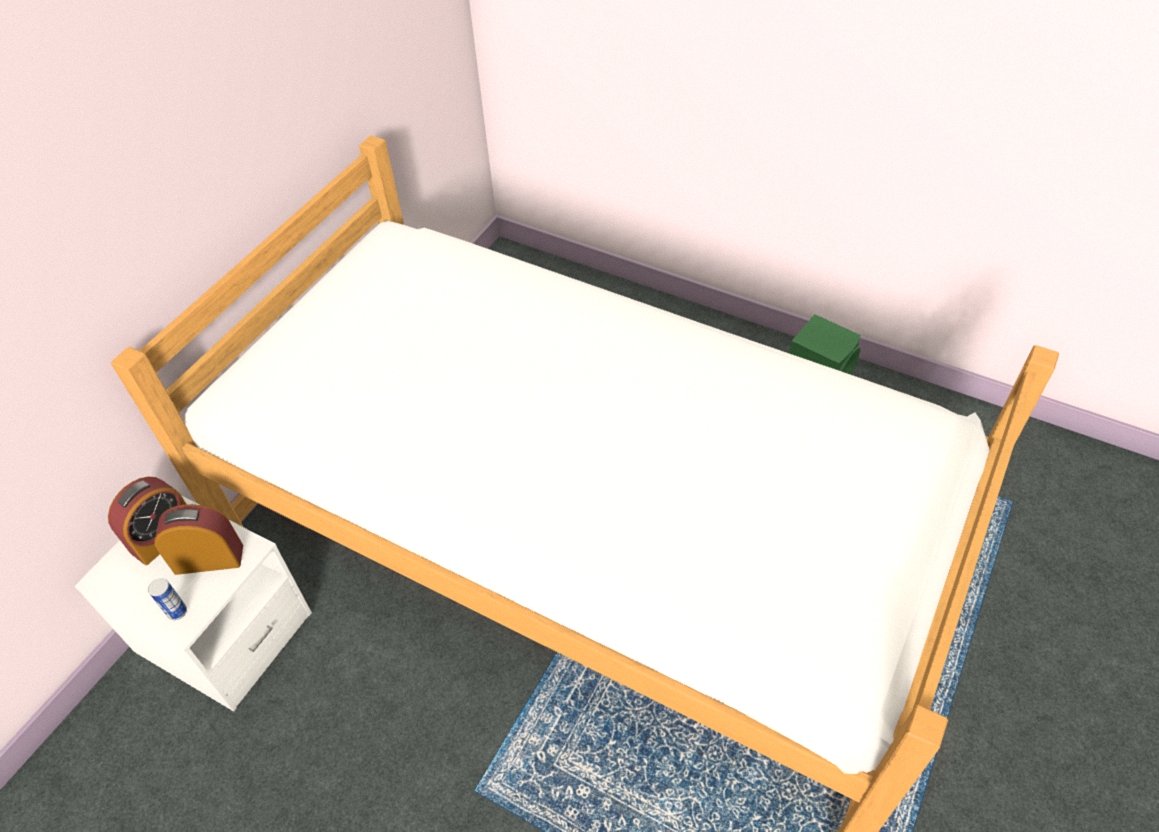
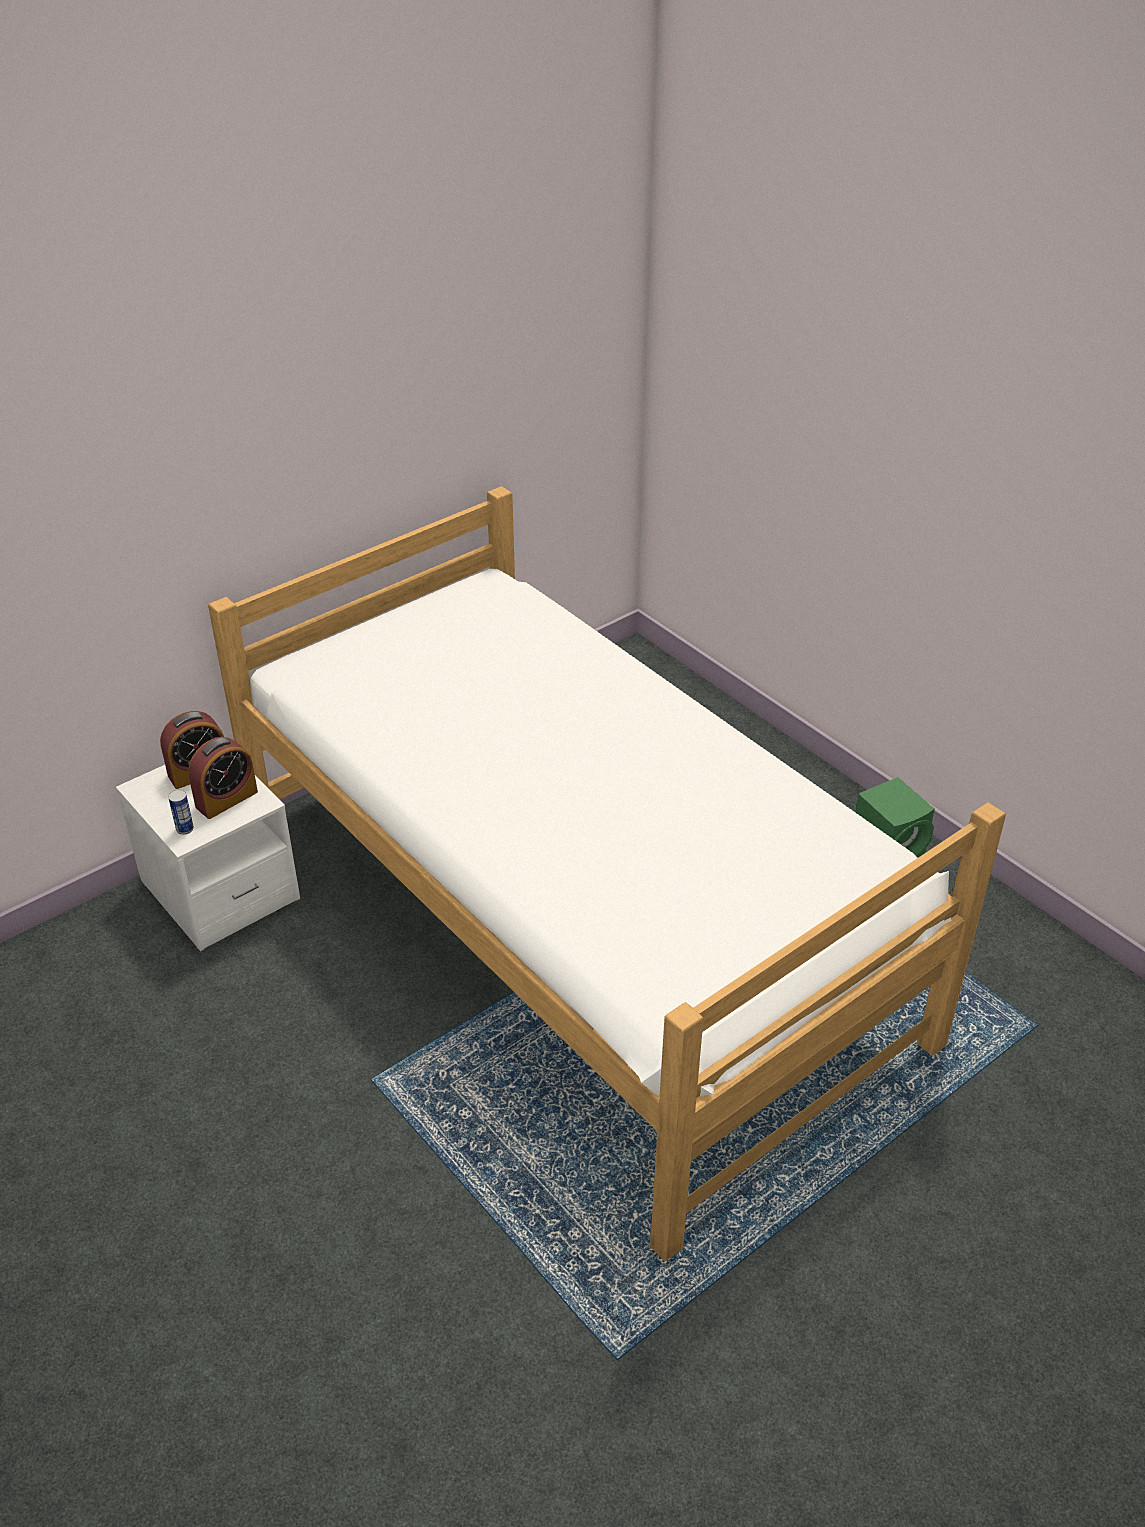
camera: 20 degrees right, 10 degrees down
alarm clock [155,504,243,575] -> alarm clock turned 120 degrees clockwise [188,737,258,819]

